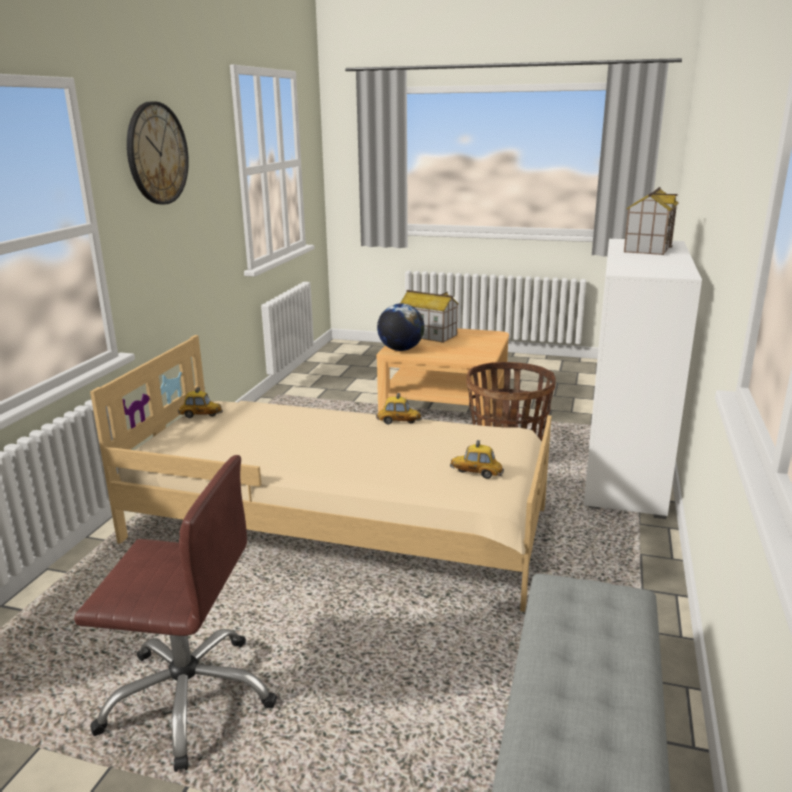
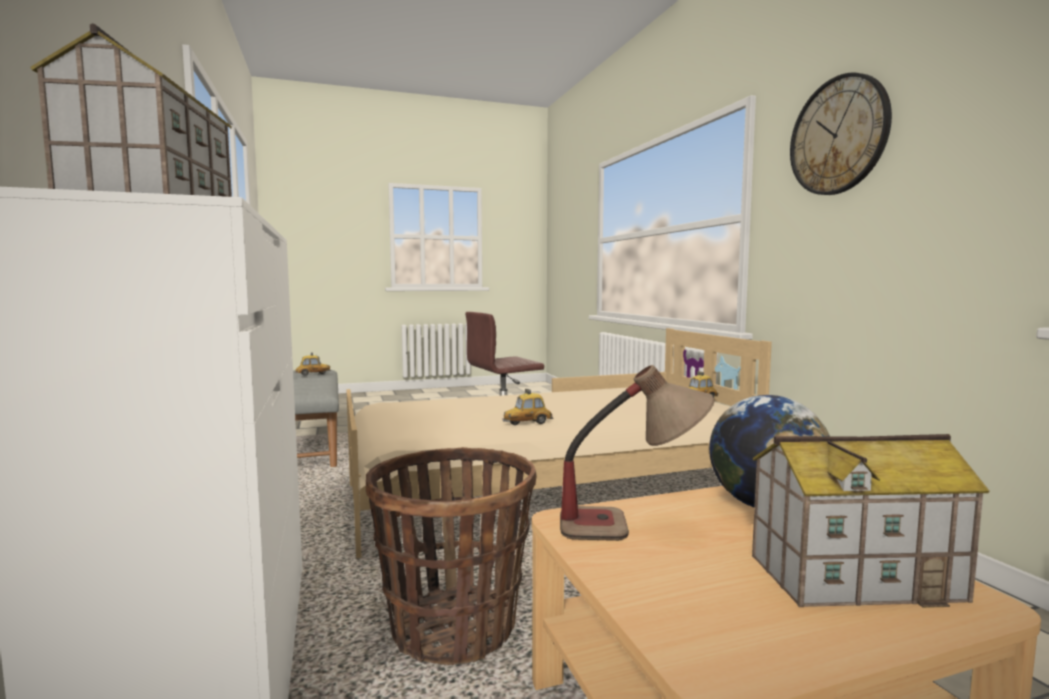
camera: 145 degrees right, 15 degrees down
toy car [450,440,504,479] -> toy car moved to [295,352,331,376]
none -> table lamp [560,365,715,541]

